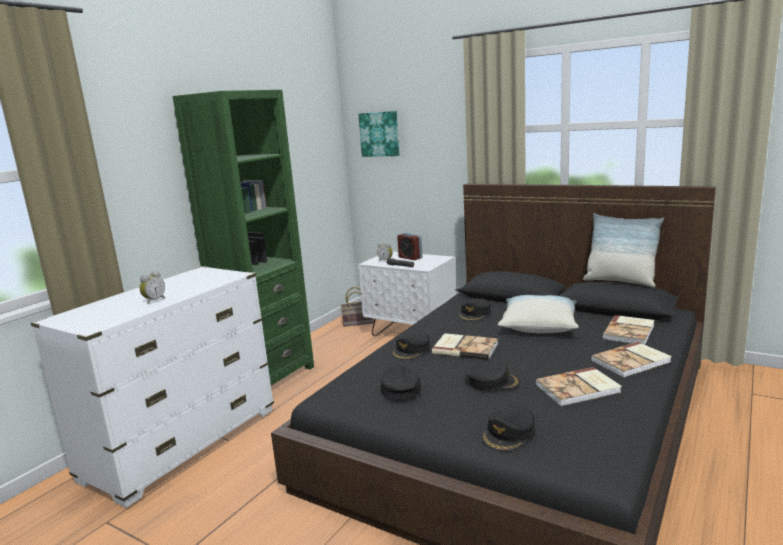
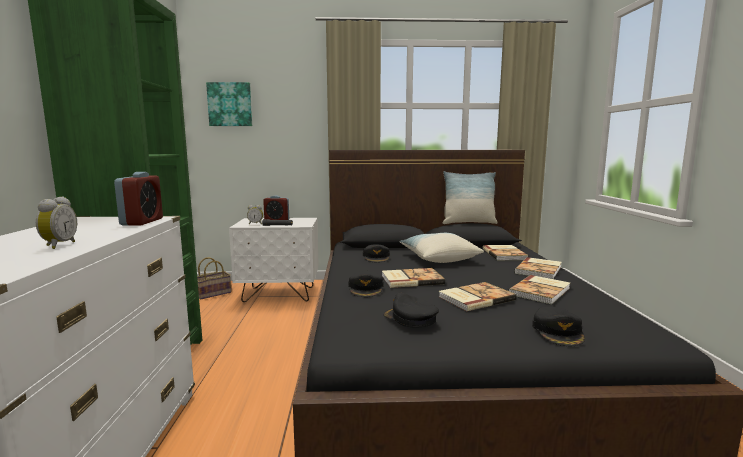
camera: 35 degrees left, 5 degrees down
black cap [465,362,520,391] -> book [439,282,517,311]
none -> alarm clock [114,172,163,226]

